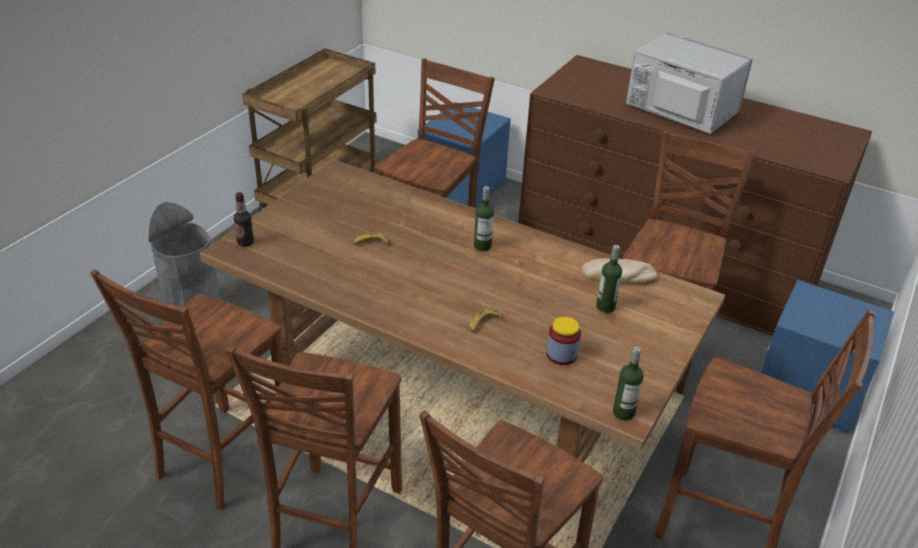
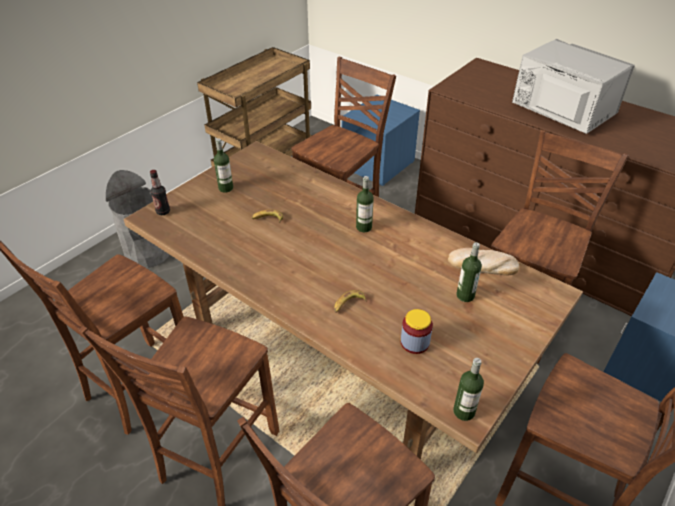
camera: 10 degrees right, 5 degrees up
none -> bottle [214,138,233,193]

